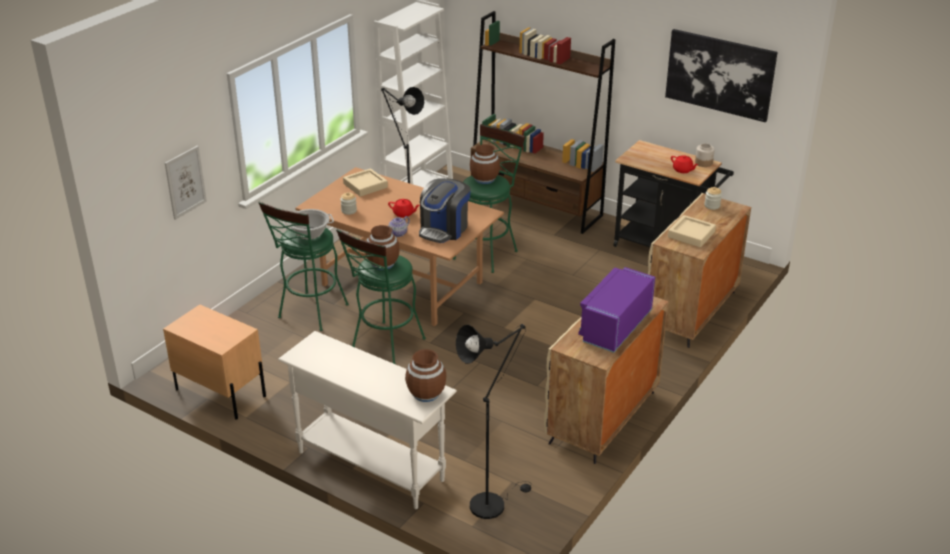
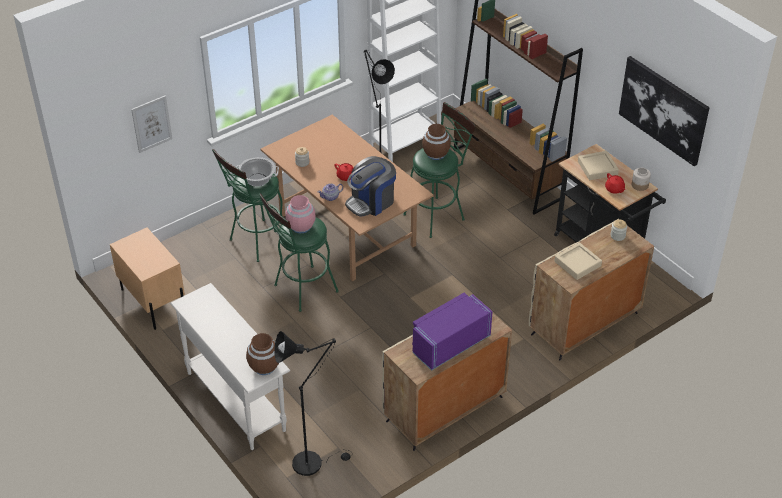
camera: 20 degrees right, 10 degrees up
beige tray [343,168,388,197] -> beige tray moved to [578,151,619,180]
brown vase [366,225,399,270] -> pink vase [285,195,316,233]

